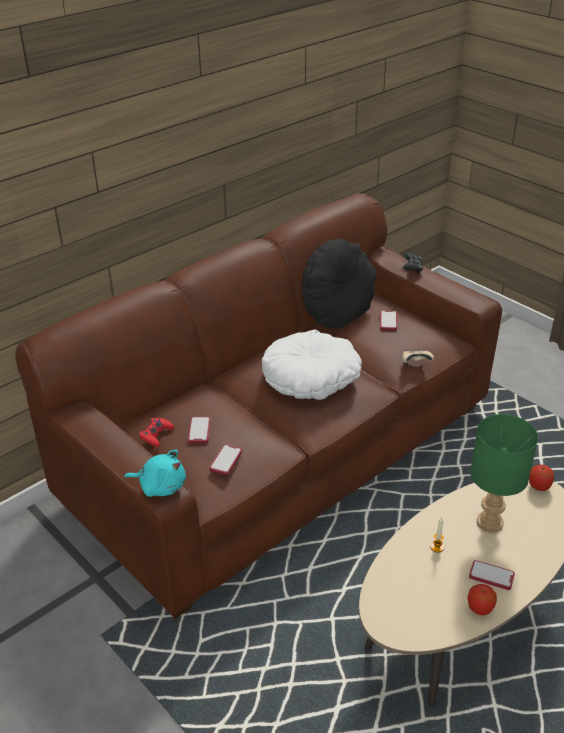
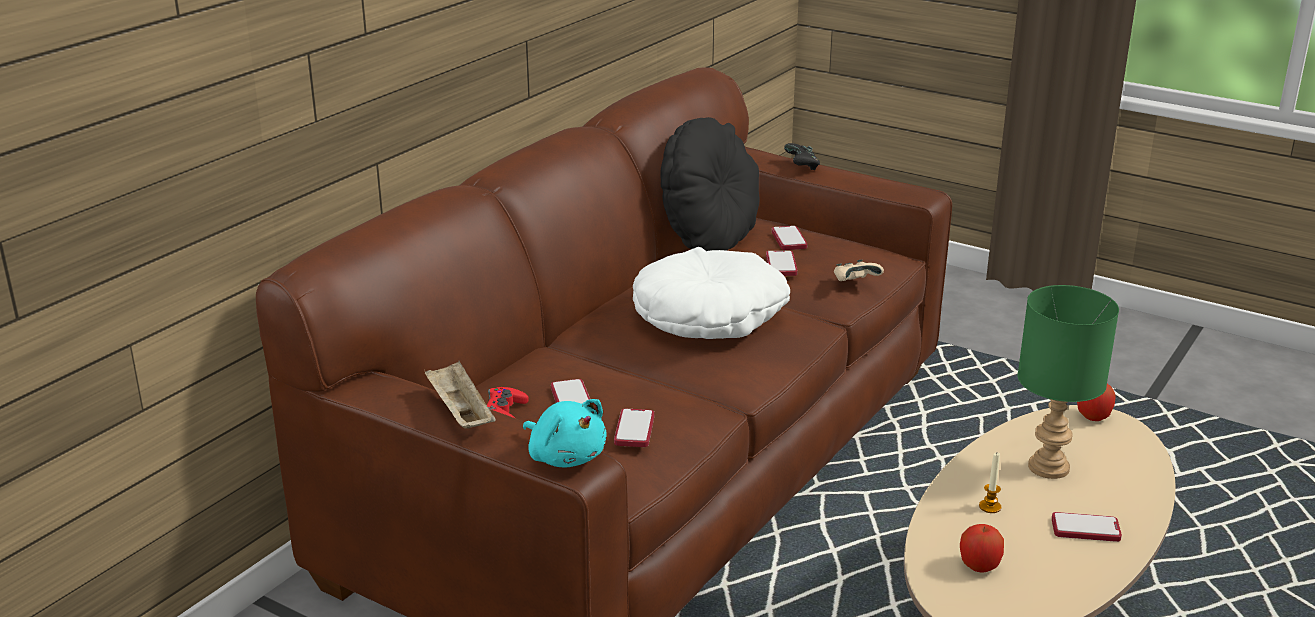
camera: 15 degrees left, 10 degrees down
turquoise plush toy [124,450,186,497] -> turquoise plush toy turned 45 degrees clockwise [523,399,607,468]
apple [467,584,497,615] -> apple moved to [960,524,1004,573]
none -> beige tray [424,361,496,429]
none -> phone [766,251,798,276]

